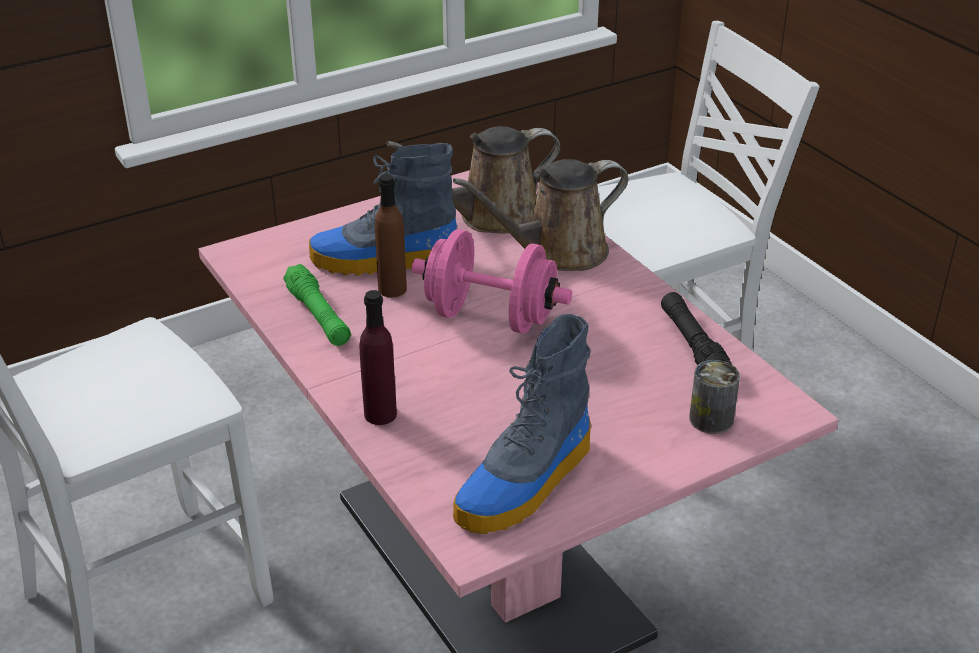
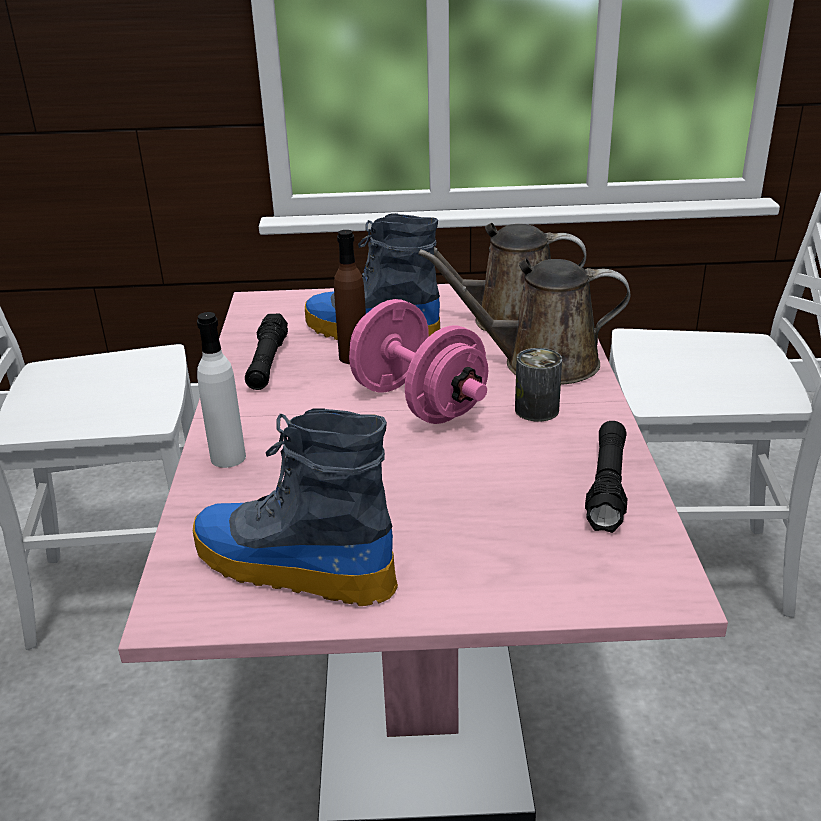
camera: 30 degrees right, 5 degrees down
green flashlight [283,264,351,346] -> black flashlight [245,313,288,390]
purple bottle [360,290,397,425] -> white bottle [197,312,246,468]
boot [453,314,591,534] -> boot turned 45 degrees clockwise [193,409,398,606]
can [689,360,740,434] -> can moved to [515,348,562,422]

